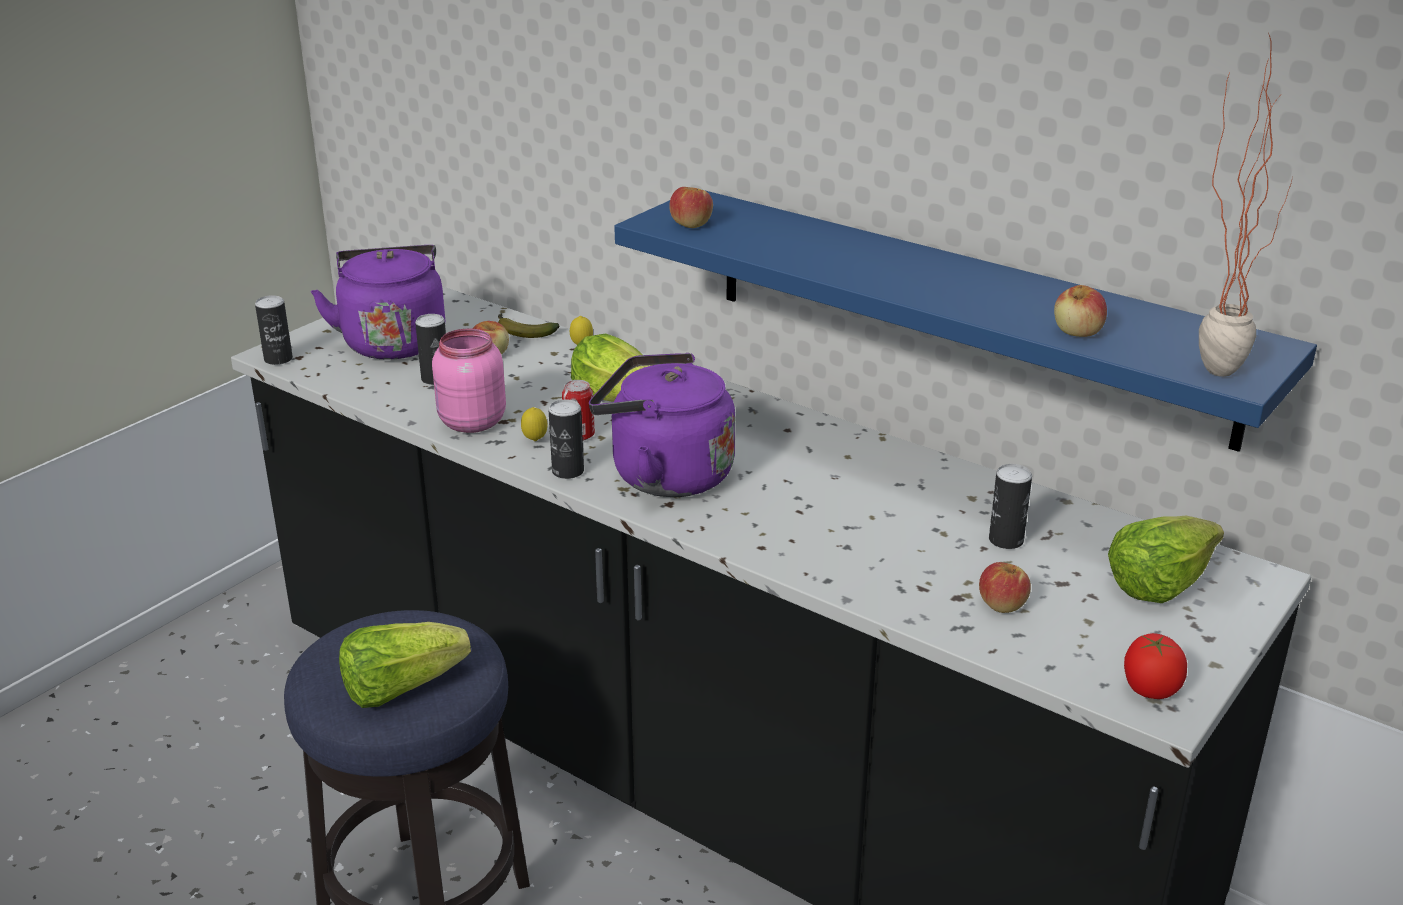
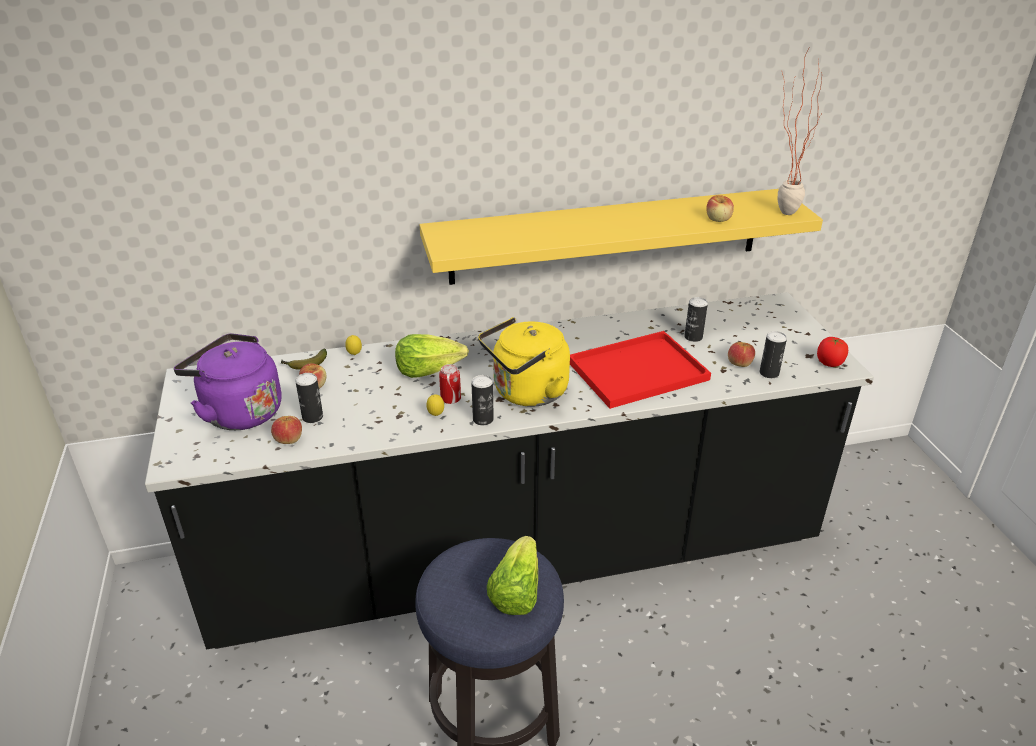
camera: 50 degrees left, 5 degrees up
can [255,295,293,365] -> can moved to [760,331,787,378]
pink jar [432,329,506,433] -> none
purple kettle [589,353,735,497] -> yellow kettle [478,317,570,407]
blue shelf [614,191,1317,452] -> yellow shelf [420,189,823,285]
apple [669,187,713,228] -> apple moved to [271,416,302,444]
lettuce [1108,516,1224,603] -> none
none -> red tray [570,331,711,409]

